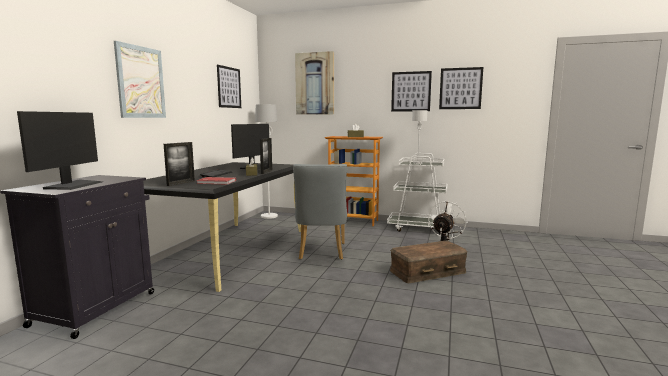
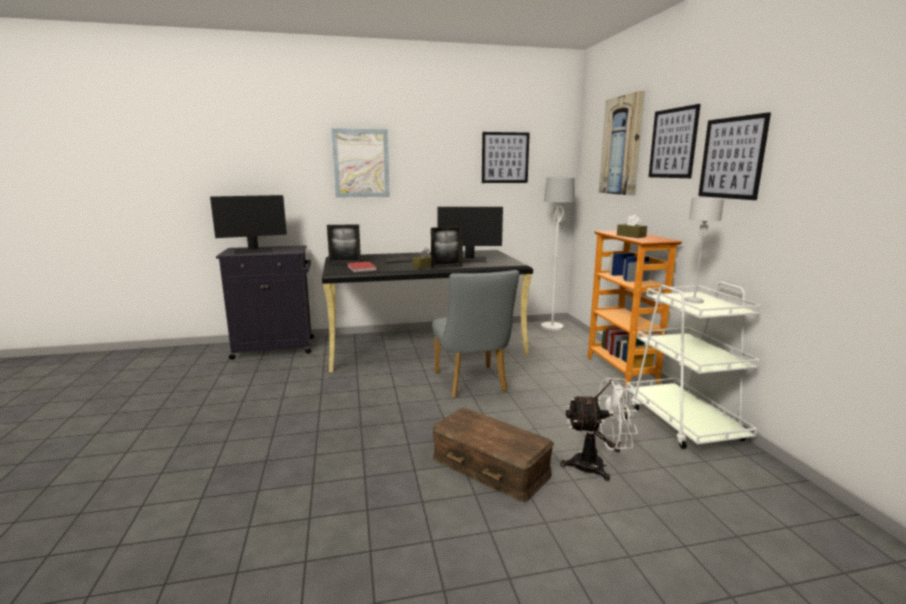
camera: 60 degrees right, 5 degrees up
grey chair [293,164,347,260] -> grey chair turned 75 degrees counterclockwise [432,270,519,398]
picture [439,67,483,109] -> picture moved to [649,104,701,178]

